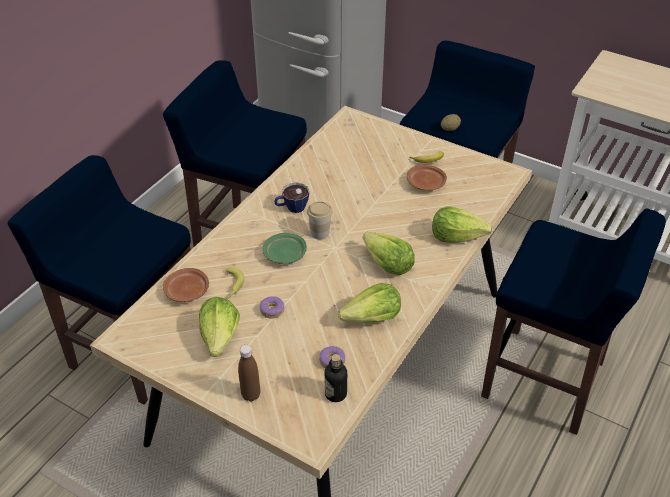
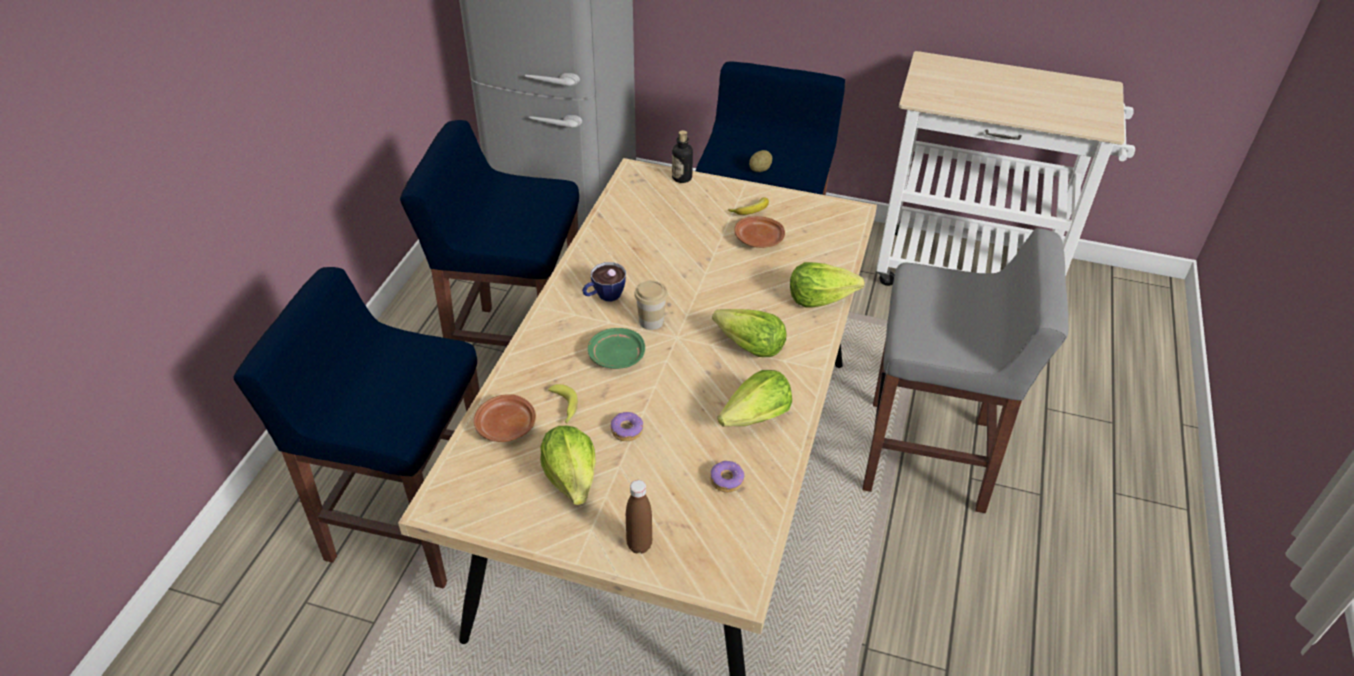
camera: 15 degrees left, 0 degrees up
bottle [324,354,347,402] -> bottle moved to [672,130,693,183]
blue stool [481,209,666,435] -> grey stool [863,228,1068,513]

